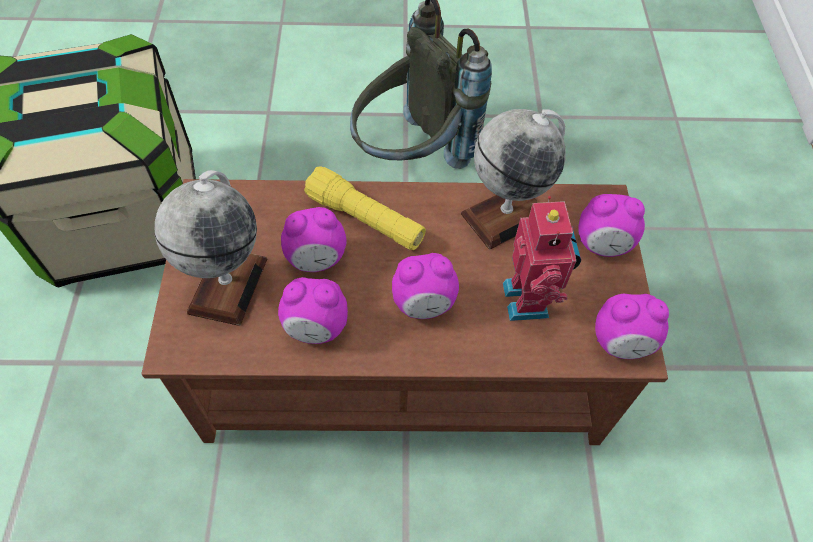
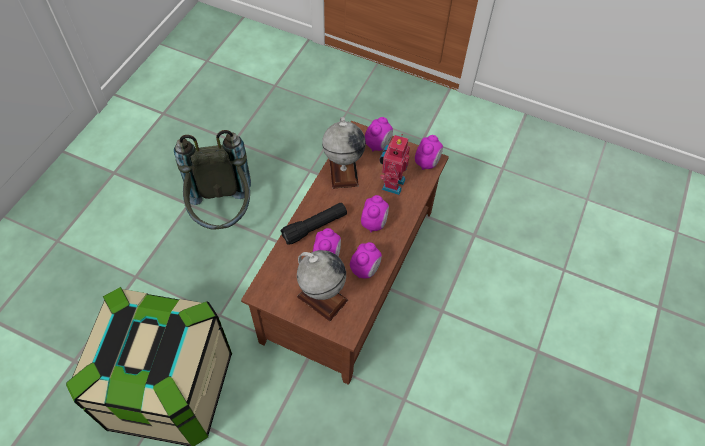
camera: 65 degrees left, 0 degrees up
yellow flashlight [304,166,426,250] -> black flashlight [281,203,347,245]
toy robot [503,196,581,321] -> toy robot turned 90 degrees counterclockwise [380,134,410,195]

